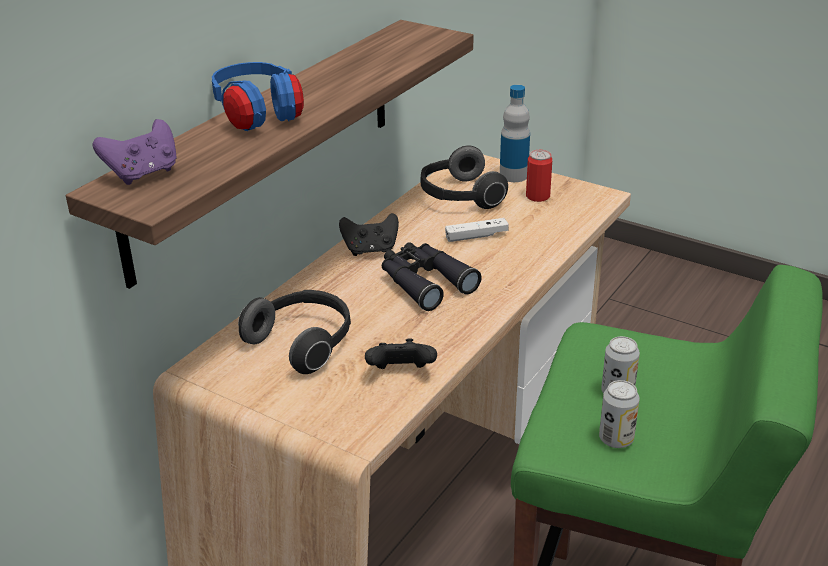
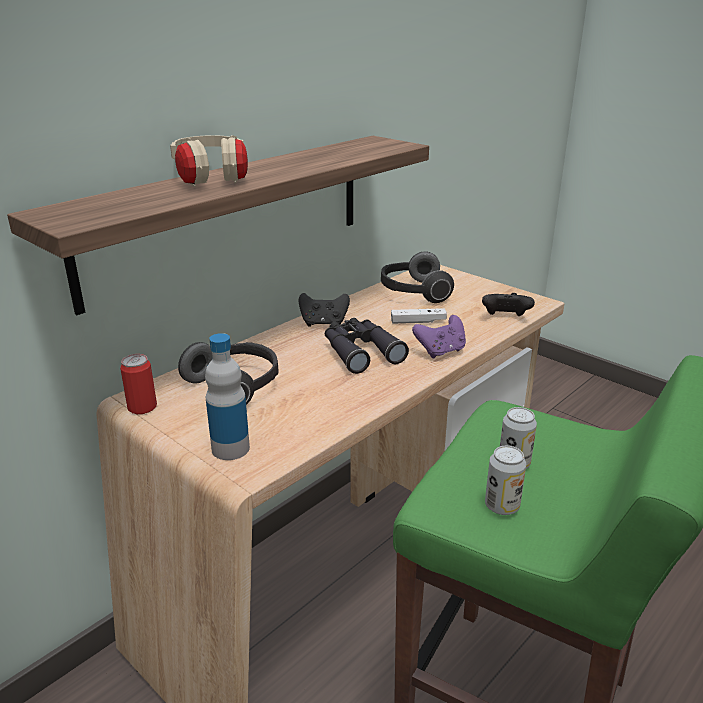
camera: 10 degrees right, 5 degrees down
purple game controller [93,119,177,185] -> purple game controller moved to [412,315,466,358]
blue headphones [212,62,304,131] -> beige headphones [170,135,248,187]
black game controller [365,338,437,369] -> black game controller moved to [482,293,535,316]
bottle [500,85,530,182] -> bottle moved to [205,333,250,460]
can [526,150,553,202] -> can moved to [120,354,157,414]

